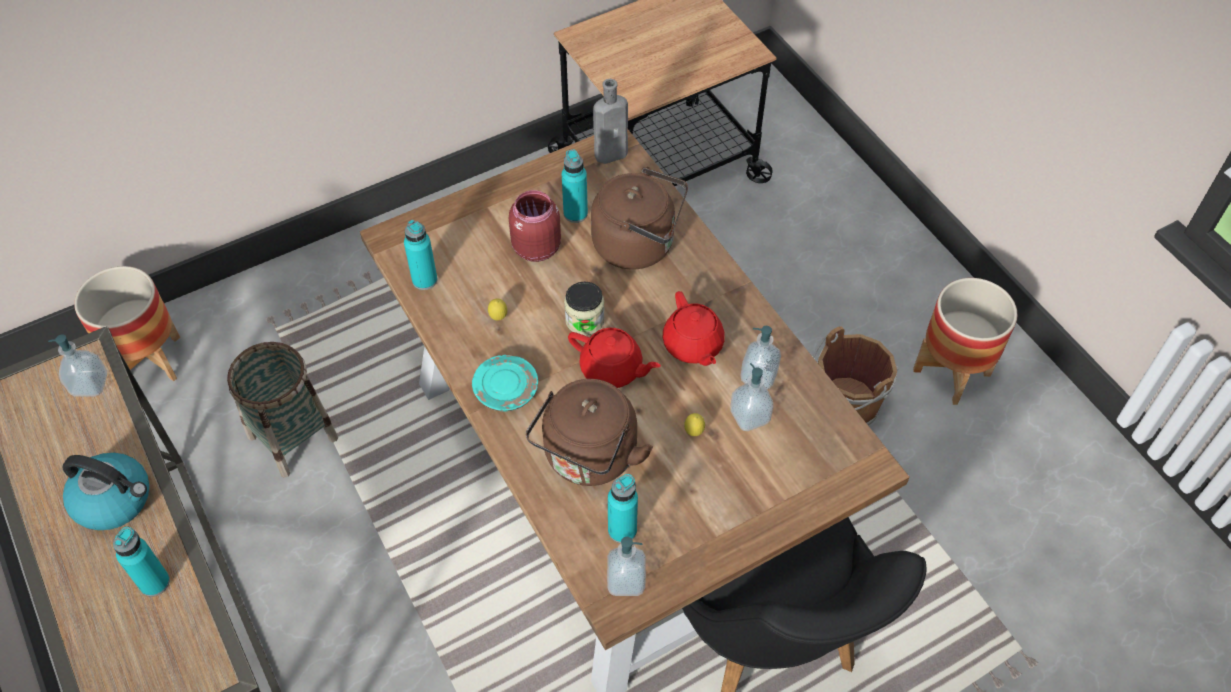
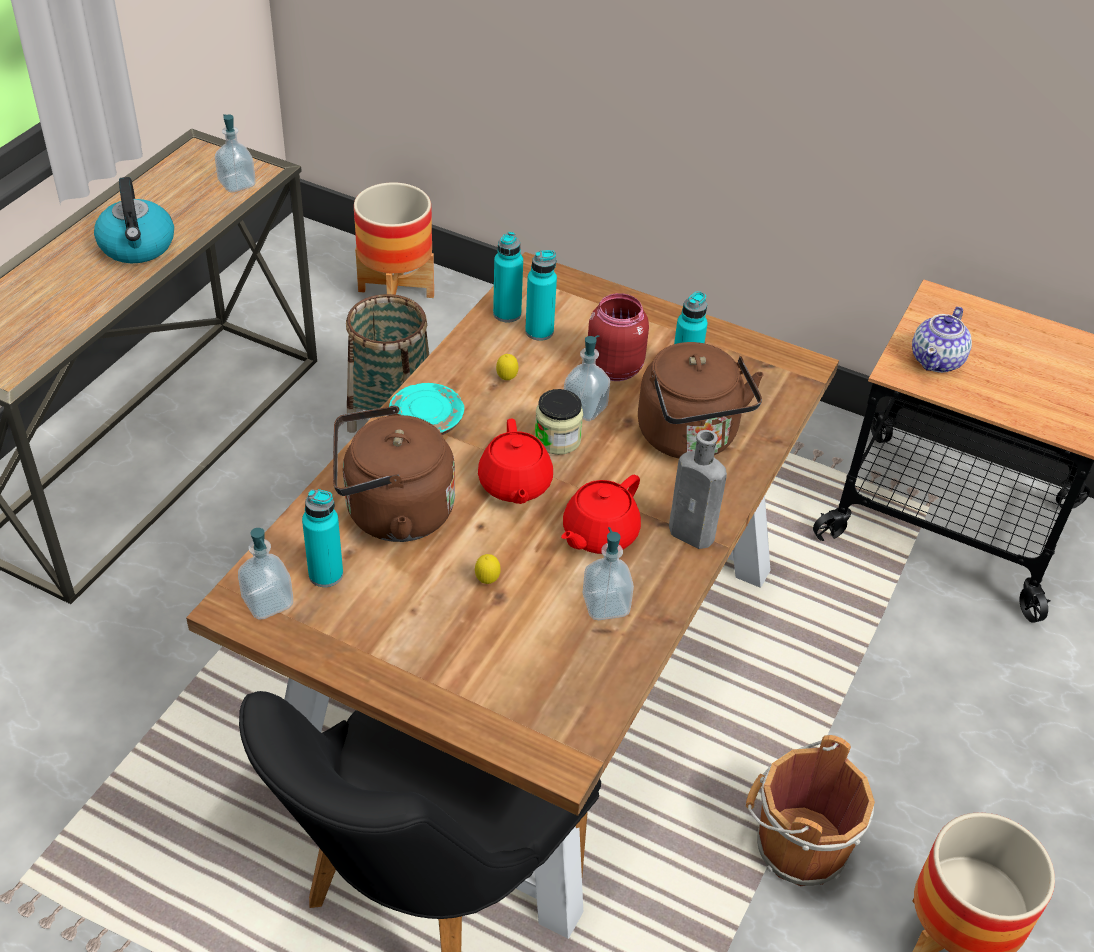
camera: 55 degrees right, 10 degrees down
turquoise bottle [113,527,170,596] -> turquoise bottle moved to [525,250,557,341]
grey bottle [593,79,628,164] -> grey bottle moved to [669,430,727,549]
soap dispenser [730,363,773,431] -> soap dispenser moved to [564,335,610,421]
none -> teapot [912,307,972,373]

